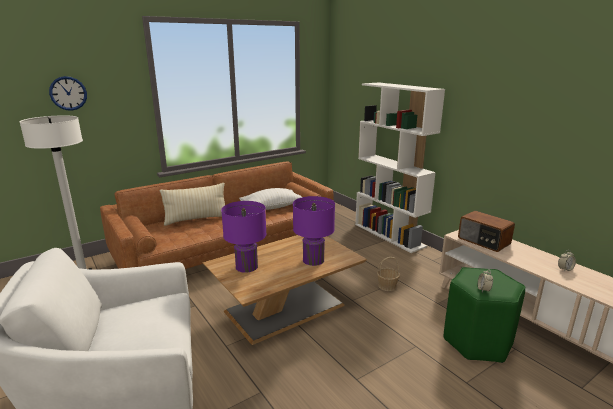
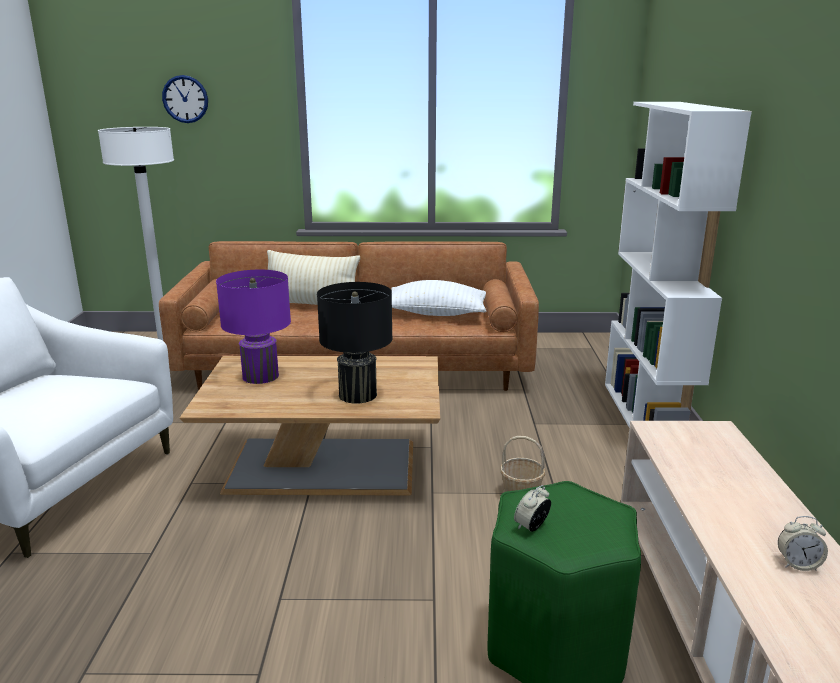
camera: 35 degrees right, 0 degrees up
purple table lamp [293,196,335,266] -> black table lamp [317,282,393,404]
radio [458,211,515,252] -> none

